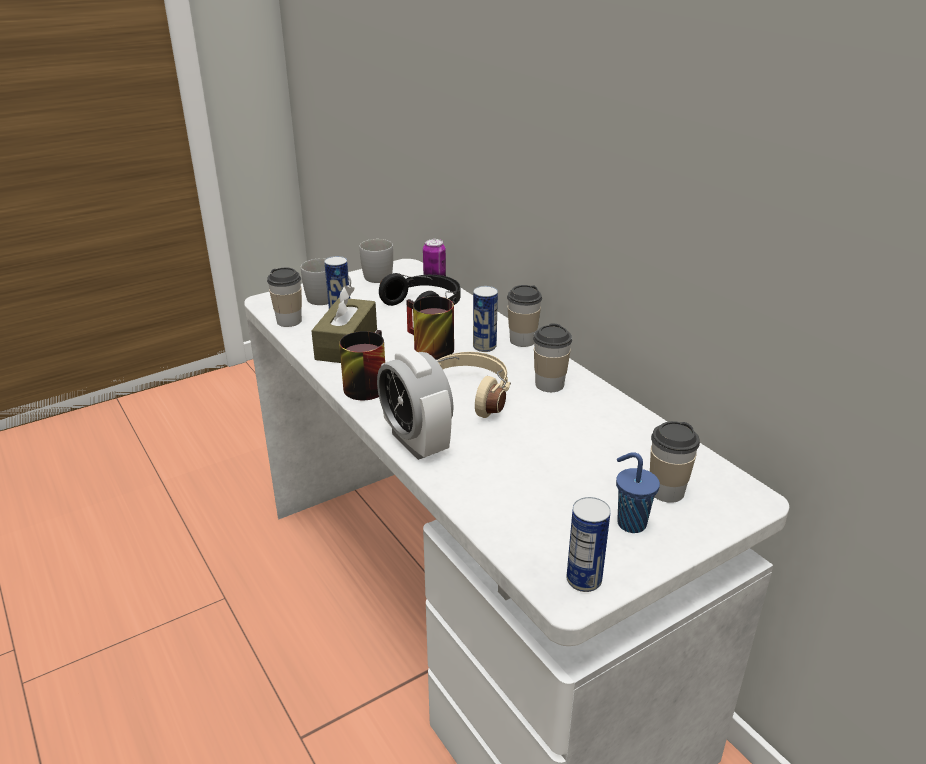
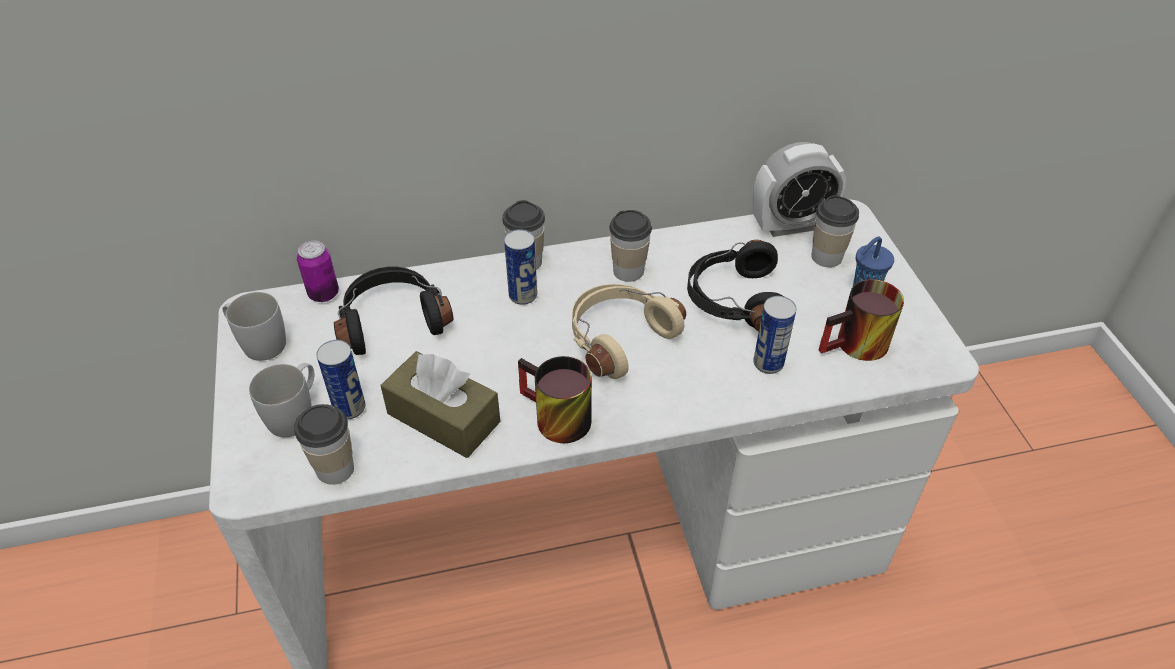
camera: 70 degrees left, 15 degrees up
alarm clock [377,349,454,460] -> alarm clock moved to [753,142,846,237]
mug [406,296,454,360] -> mug moved to [819,279,904,361]
can [566,497,611,592] -> can moved to [753,296,797,374]
none -> black headphones [687,240,783,331]

